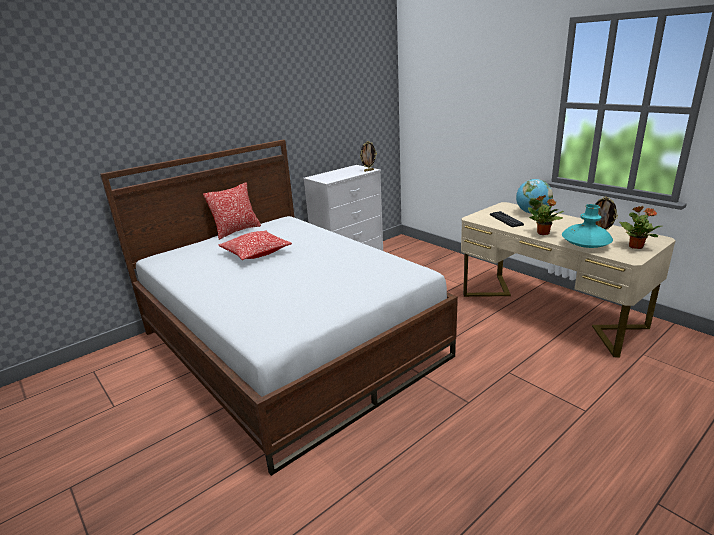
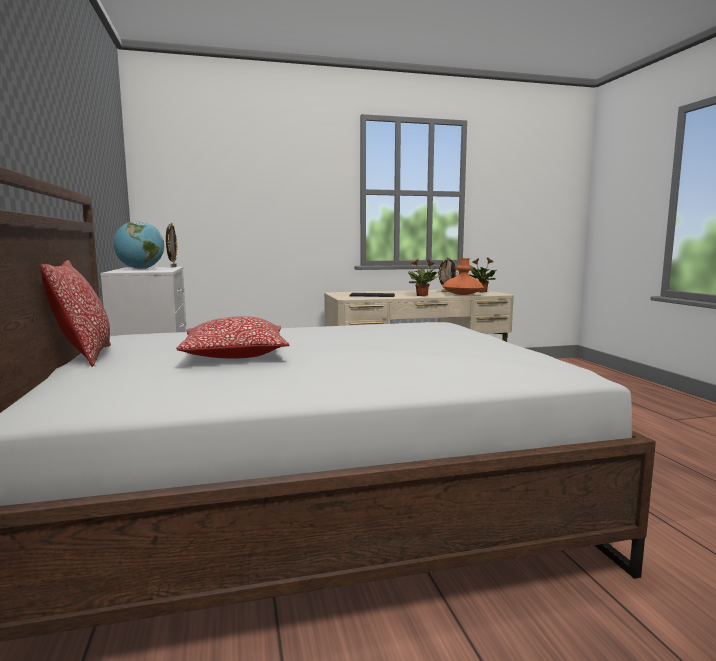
camera: 65 degrees left, 15 degrees down
globe [516,179,553,214] -> globe moved to [113,221,164,269]
turquoise vase [562,204,613,248] -> orange vase [442,258,484,295]

